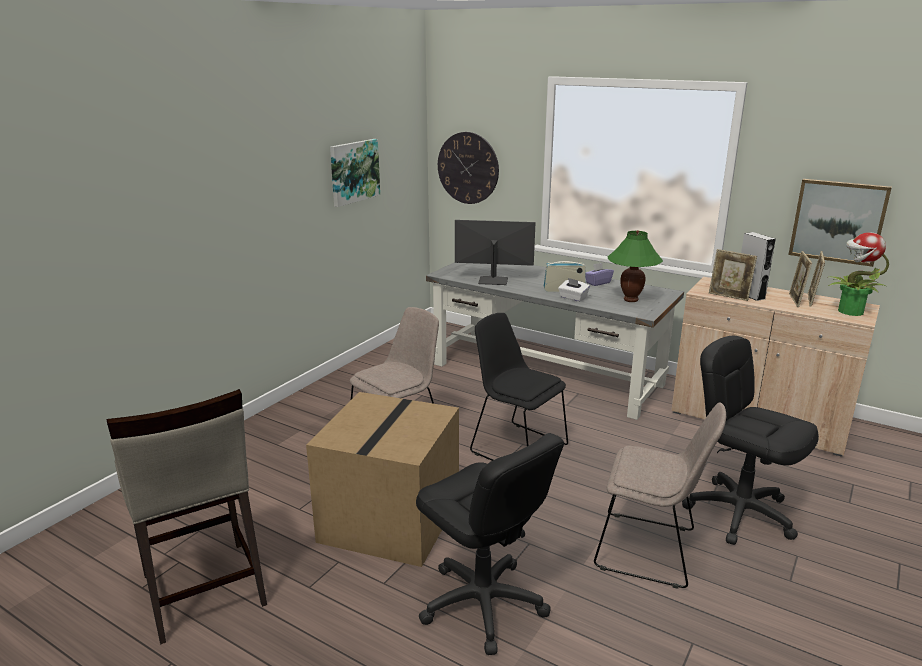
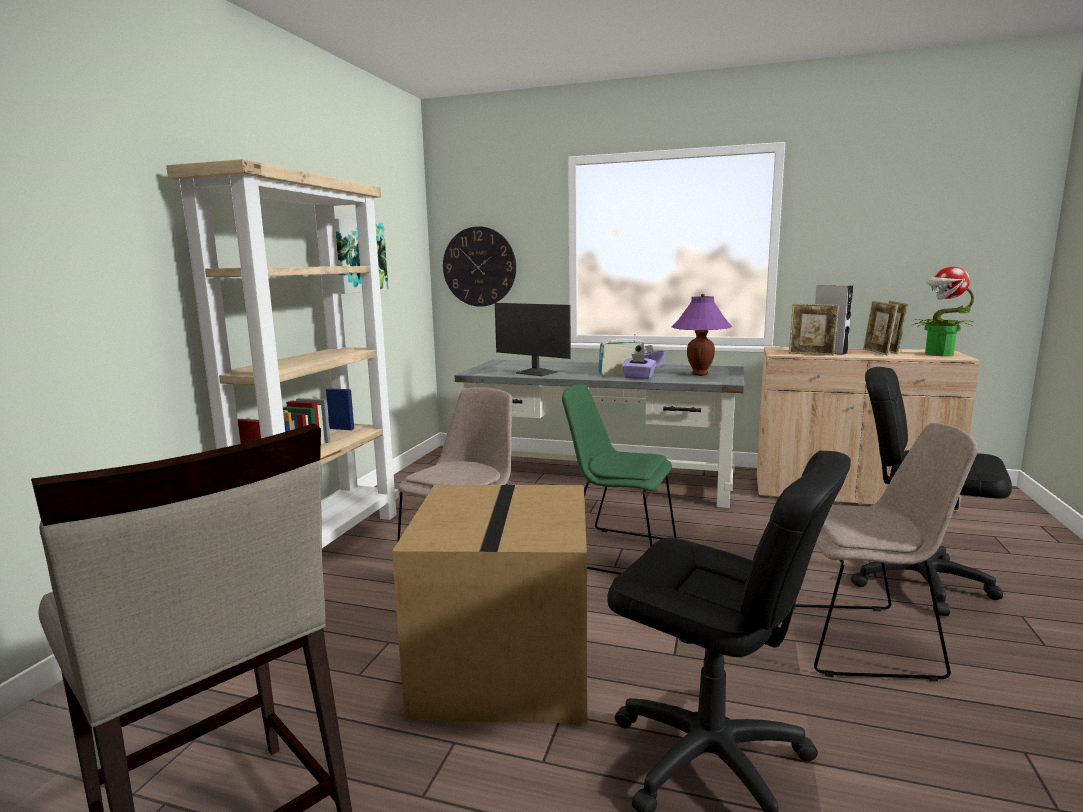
camera: 15 degrees left, 10 degrees down
monitor [455,220,536,285] -> monitor turned 135 degrees counterclockwise [495,303,571,376]
black chair [470,313,568,461] -> green chair [562,384,676,575]
white tissue box [558,278,590,302] -> purple tissue box [621,354,656,379]
green table lamp [608,230,663,302] -> purple table lamp [672,294,732,376]
picture [788,179,892,267] -> none
none -> beige bookcase [166,159,399,548]

